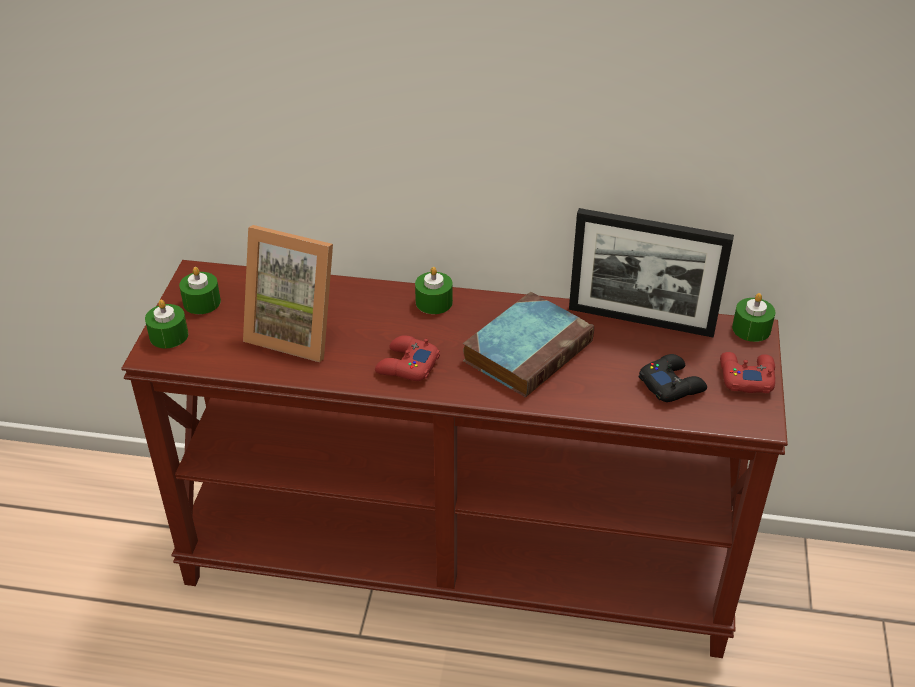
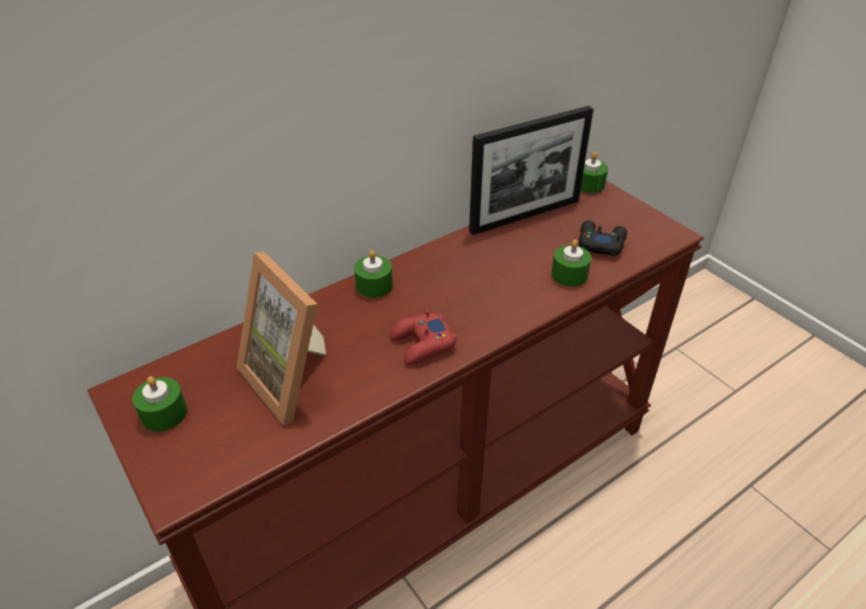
camera: 45 degrees left, 0 degrees up
green candle [145,300,188,348] -> green candle moved to [551,239,591,287]
picture frame [243,225,333,362] -> picture frame turned 75 degrees clockwise [237,252,326,425]
book [463,292,594,397] -> none
red game controller [720,352,775,393] -> none

